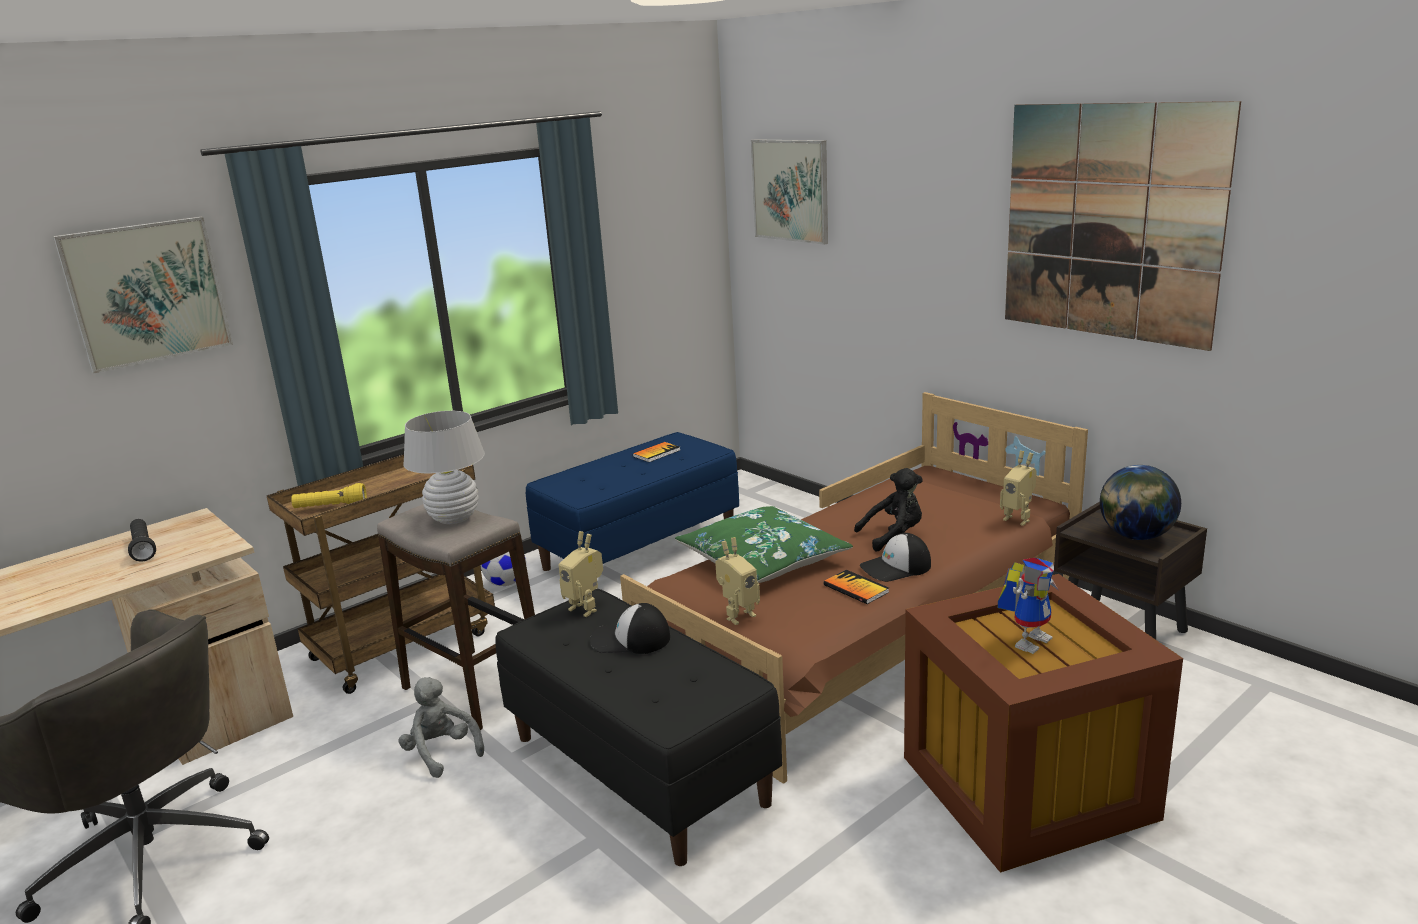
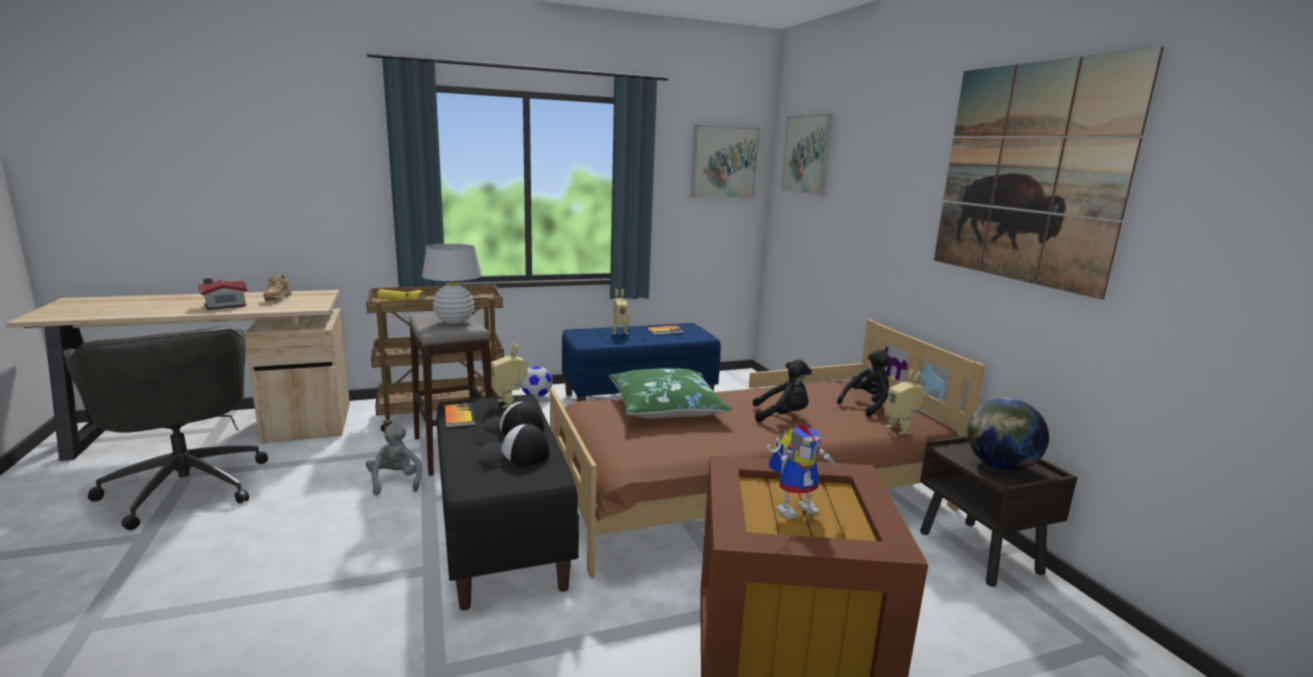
camera: 20 degrees right, 5 degrees down
picture [53,217,233,373] -> picture moved to [690,124,760,199]
black flashlight [128,519,156,562] -> beige shoe [263,274,292,301]
toy robot [715,537,760,625] -> toy robot moved to [612,289,630,334]
book [823,570,889,604] -> book moved to [444,403,475,428]
cap [860,533,931,582] -> cap moved to [479,424,549,466]
none -> toy house [199,278,247,310]
none -> black plush toy [837,349,891,417]

